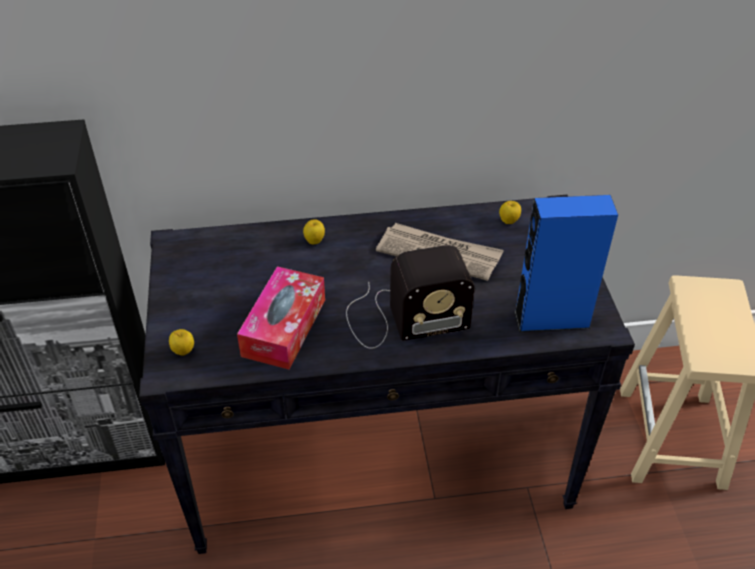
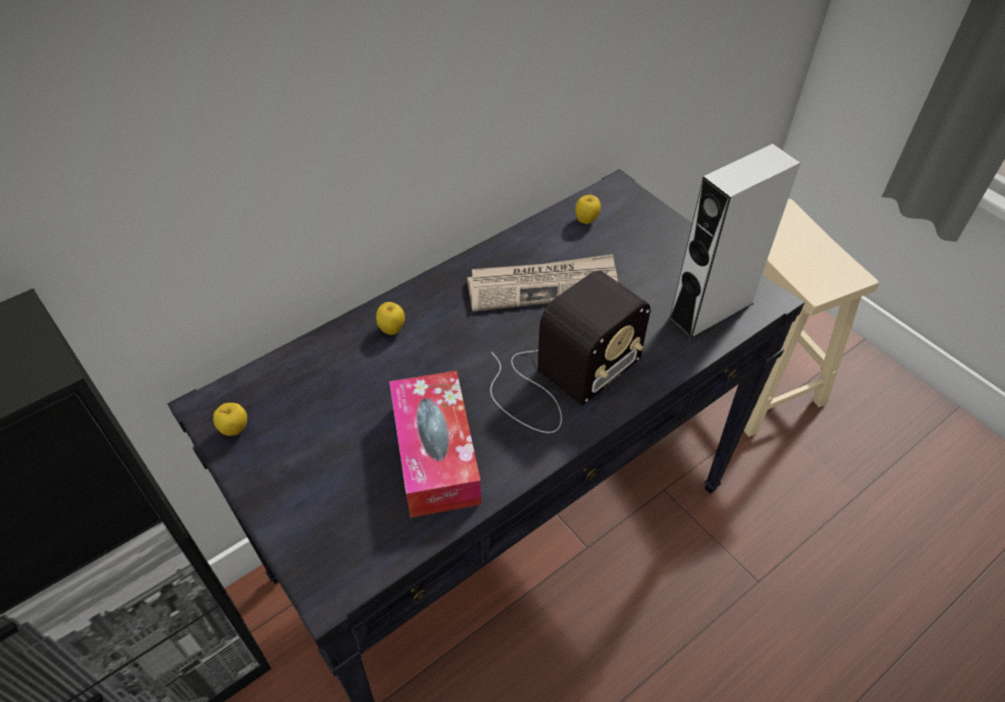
camera: 30 degrees left, 5 degrees up
apple [169,329,194,356] -> apple moved to [213,403,247,436]
blue speaker [514,195,618,332] -> grey speaker [668,144,801,339]

